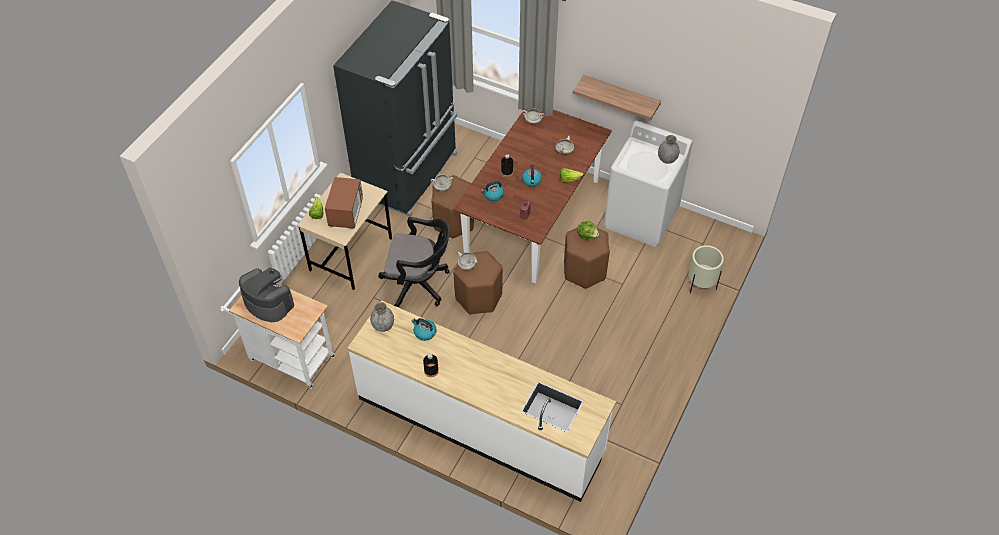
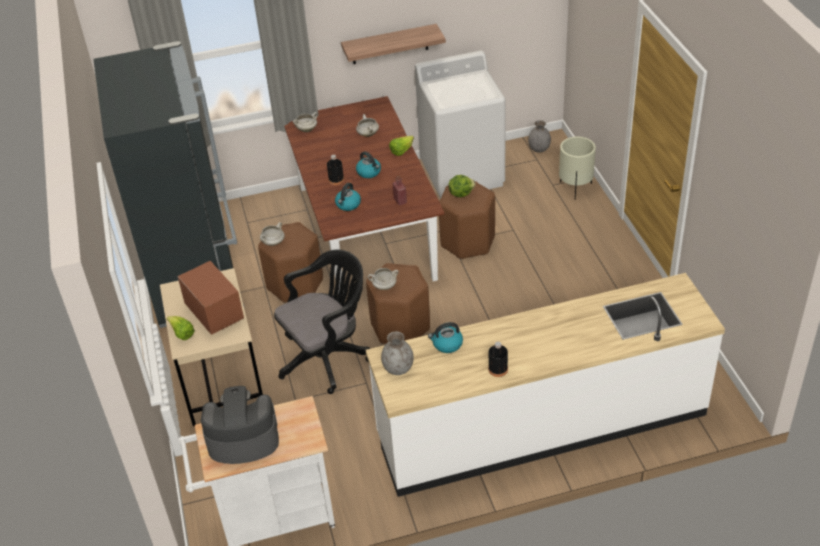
camera: 40 degrees left, 10 degrees down
grey vase [658,135,680,164] -> grey vase moved to [528,120,551,153]

